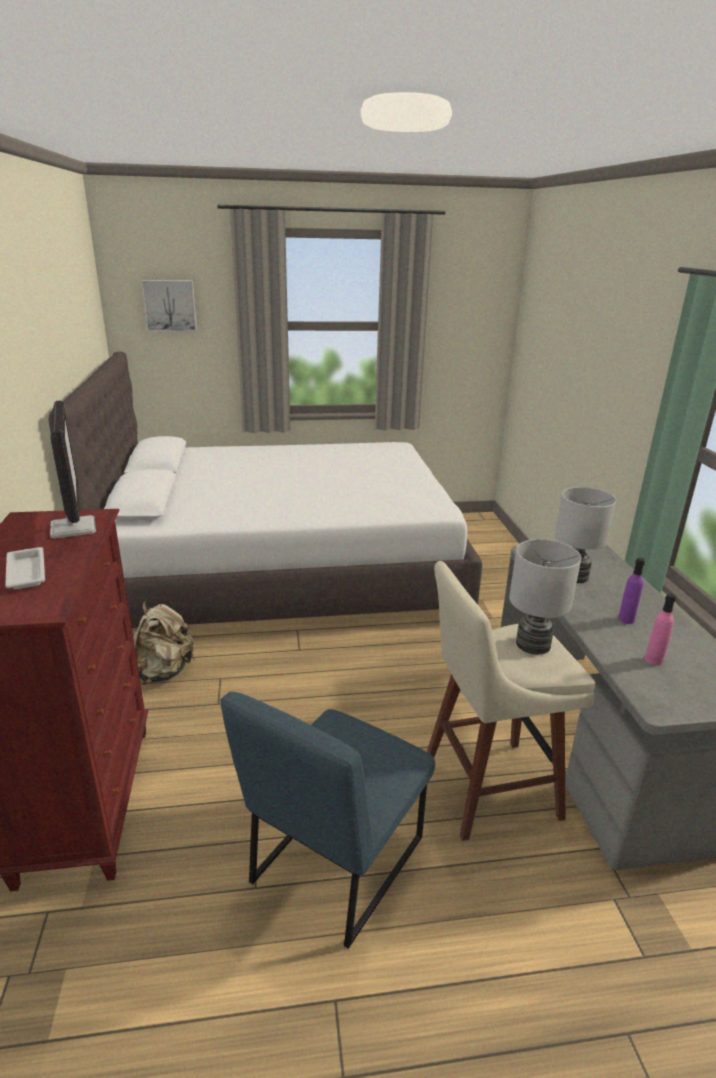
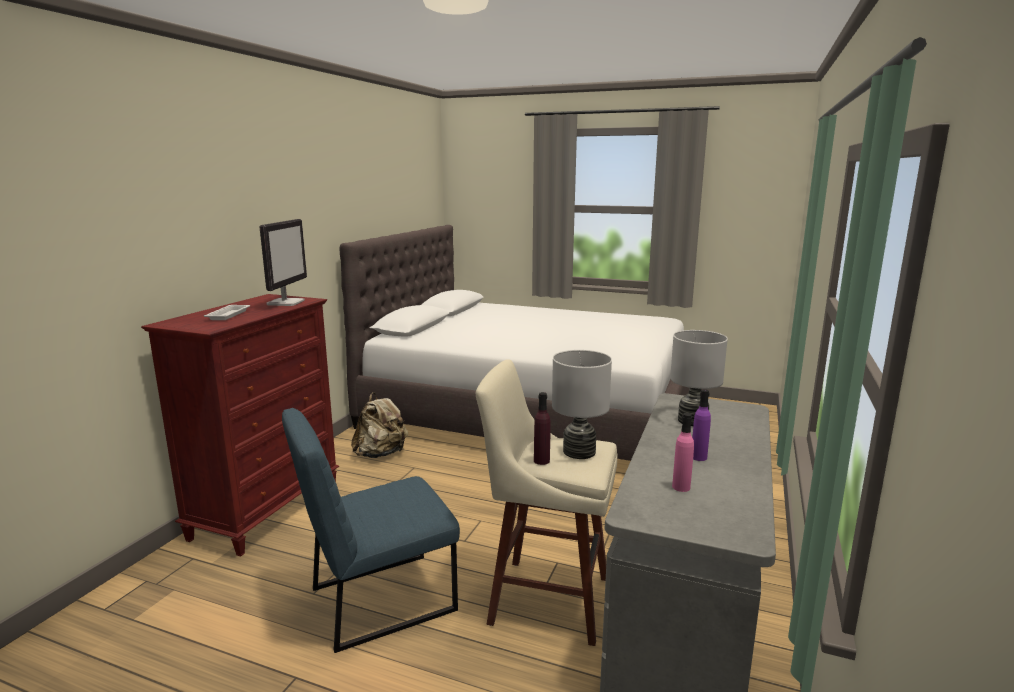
camera: 30 degrees right, 10 degrees down
picture [141,280,197,332] -> none
none -> purple bottle [534,392,551,465]

